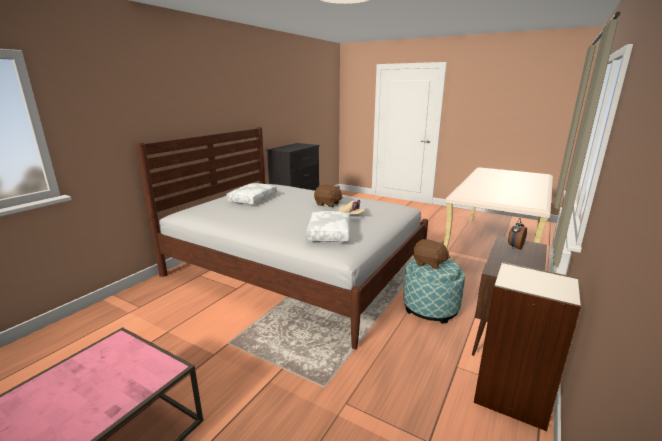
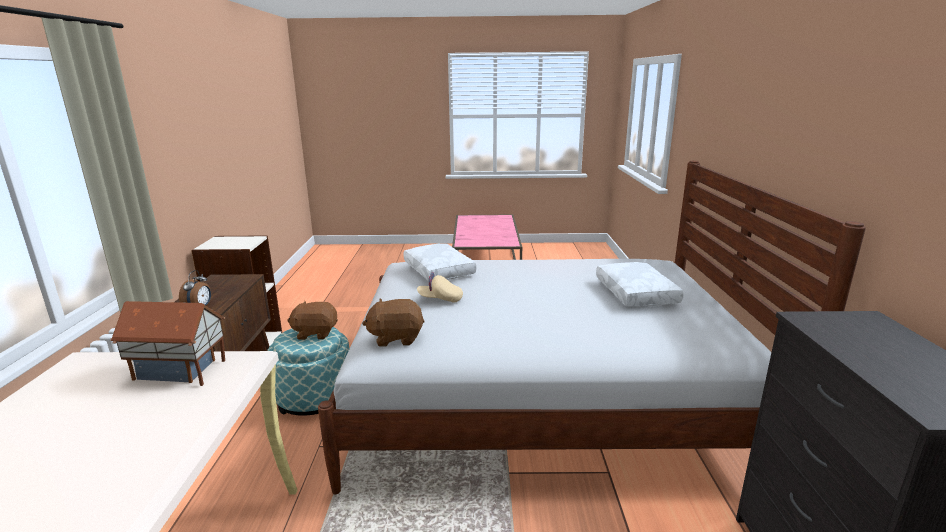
camera: 150 degrees right, 0 degrees up
brown plush toy [314,184,343,207] -> brown plush toy moved to [362,299,425,347]
none -> toy house [110,301,225,386]

